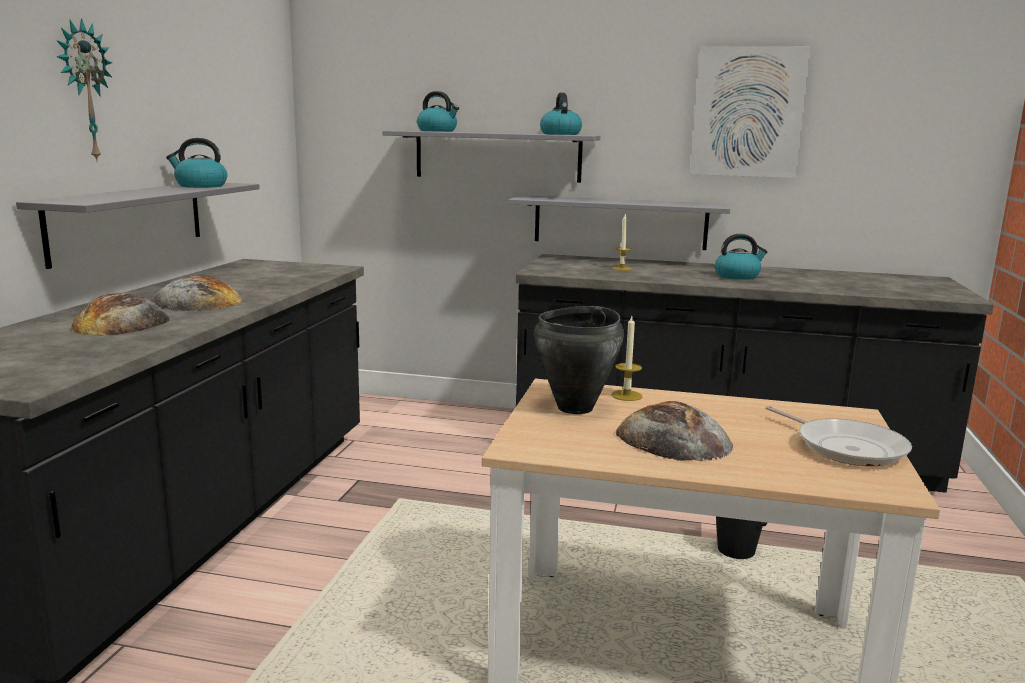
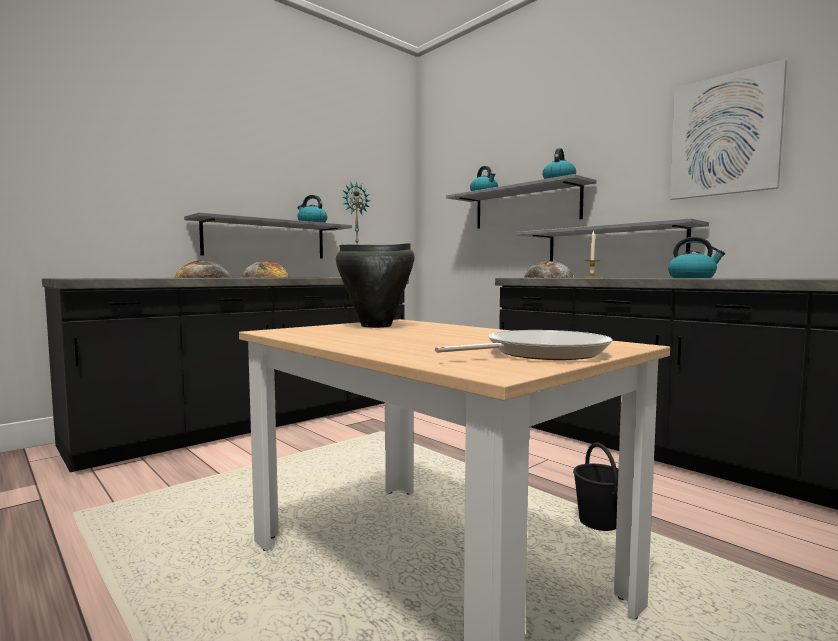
camera: 35 degrees right, 10 degrees down
wall clock [56,18,112,162] -> wall clock moved to [342,181,370,243]
candle [611,316,642,401] -> none
bread [615,401,733,461] -> bread moved to [524,261,574,278]
frying pan [766,406,912,466] -> frying pan turned 120 degrees counterclockwise [435,330,613,360]

